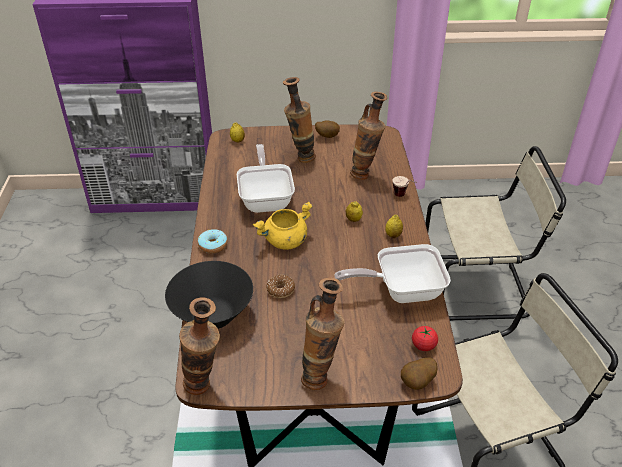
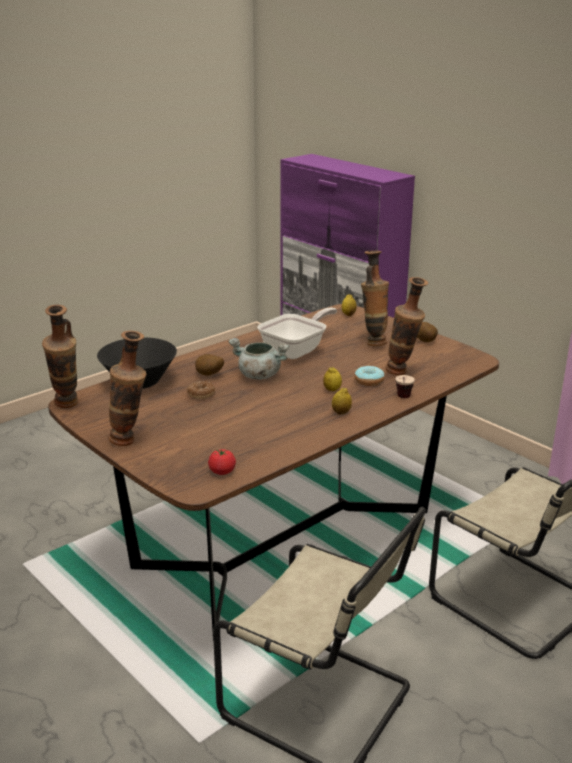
camera: 50 degrees right, 15 degrees down
donut [198,229,228,253] -> donut moved to [354,366,384,386]
yellow cooking pot [253,201,312,250] -> grey cooking pot [228,338,290,380]
frying pan [334,244,451,303] -> none
potato [401,358,438,390] -> potato moved to [195,354,224,376]

